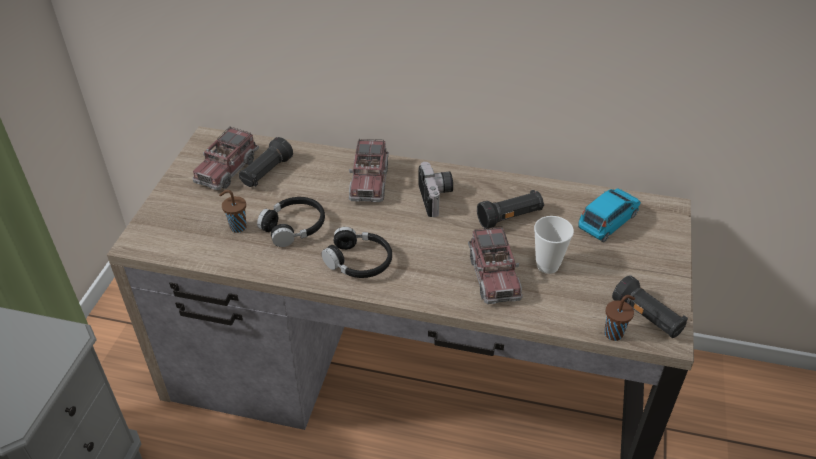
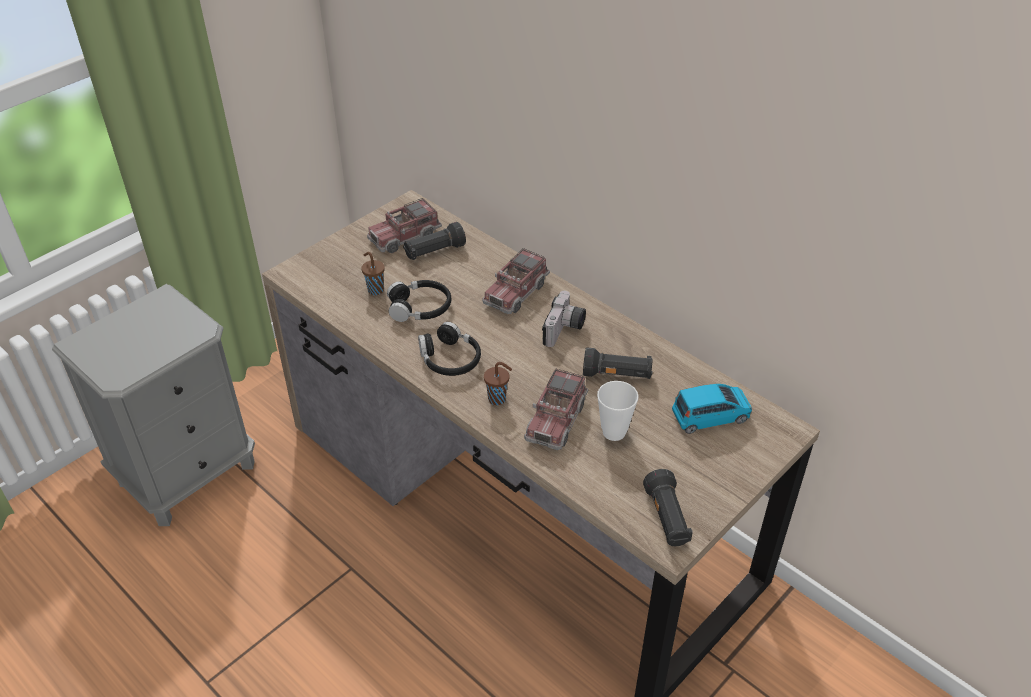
camera: 30 degrees right, 0 degrees up
brown cup [604,295,635,341] -> brown cup moved to [484,362,512,405]

